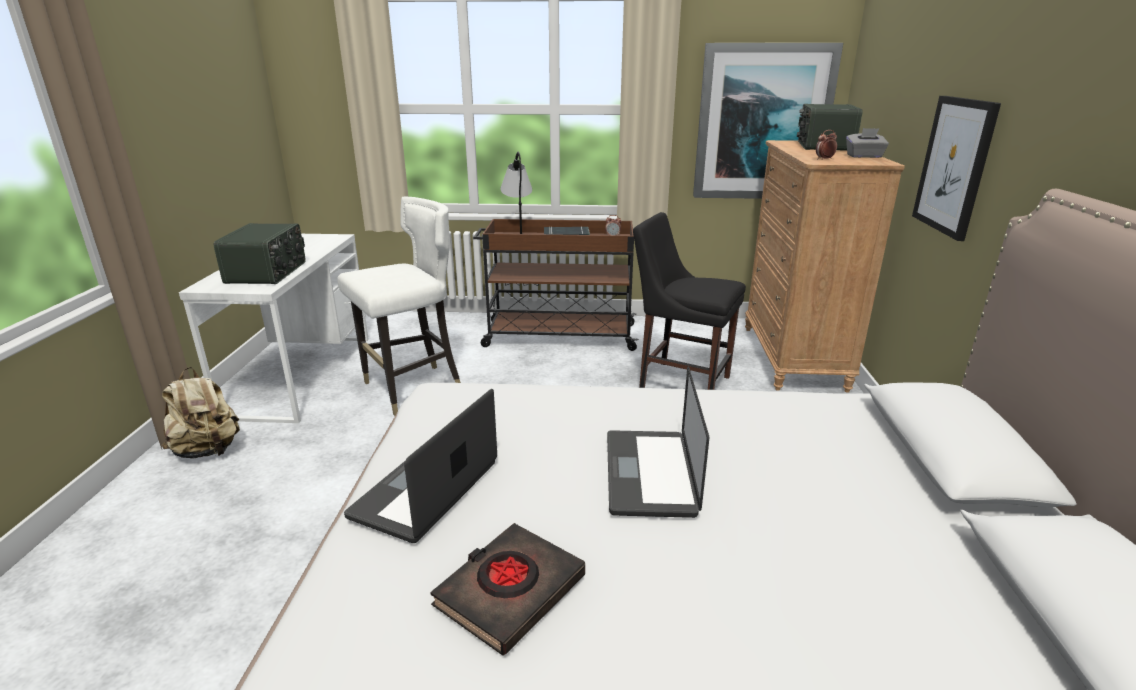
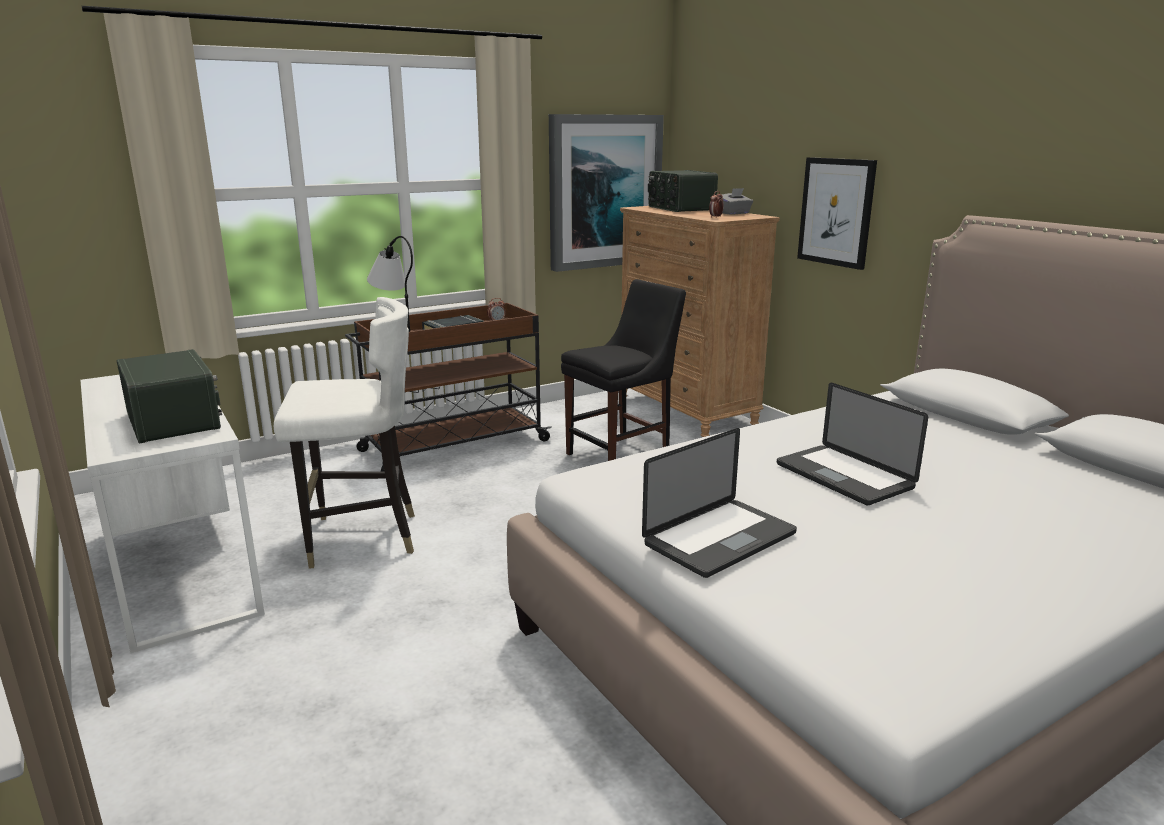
camera: 35 degrees left, 5 degrees down
beige backpack [161,367,240,458] -> none
white chair [337,197,461,416] -> white chair turned 60 degrees clockwise [274,297,415,569]
laptop [344,389,497,543] -> laptop turned 120 degrees counterclockwise [642,428,797,578]
black book [430,523,585,656] -> none
black chair [633,212,746,390] -> black chair turned 150 degrees clockwise [561,279,686,461]

